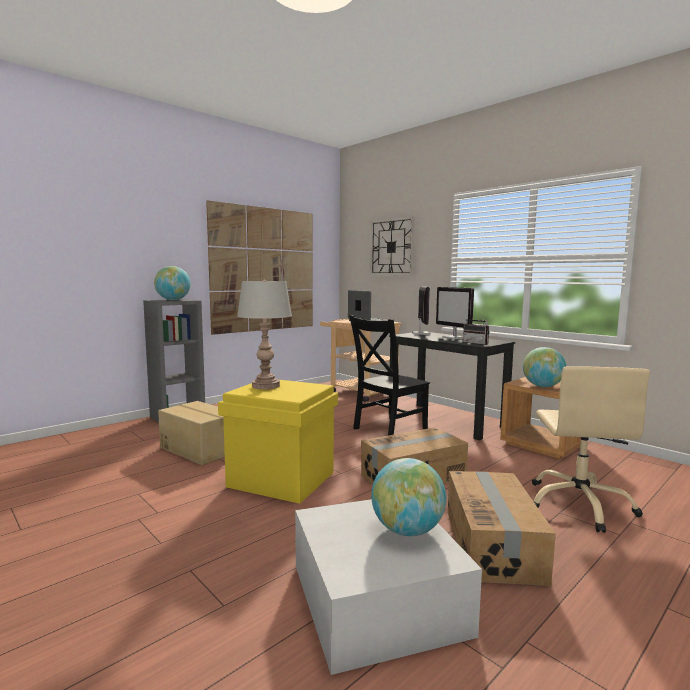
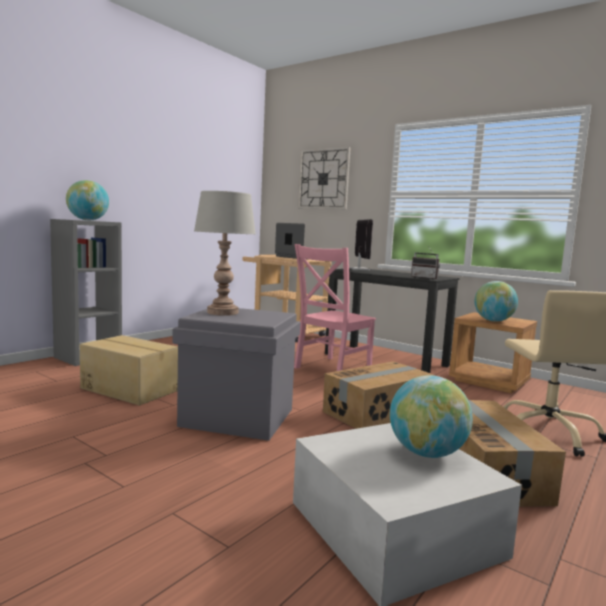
camera: 10 degrees left, 0 degrees up
picture [206,200,313,335] -> none
yellow storage box [218,380,338,504] -> grey storage box [172,308,301,441]
black chair [349,315,430,435] -> pink chair [294,244,376,371]
monitor [436,287,474,339] -> none

